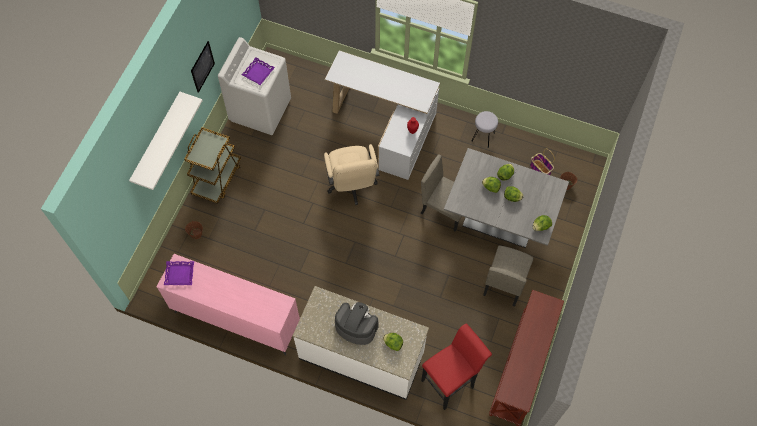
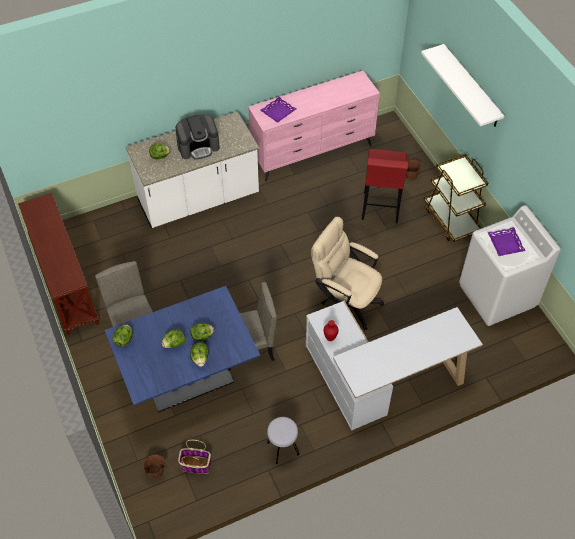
camera: 135 degrees right, 10 degrees down
purple tray [164,261,194,285] -> purple tray moved to [260,97,296,123]
picture [191,41,215,93] -> none
red stool [421,323,492,410] -> red stool moved to [362,149,408,224]
grey dining table [444,148,569,248] -> blue dining table [105,286,261,413]

